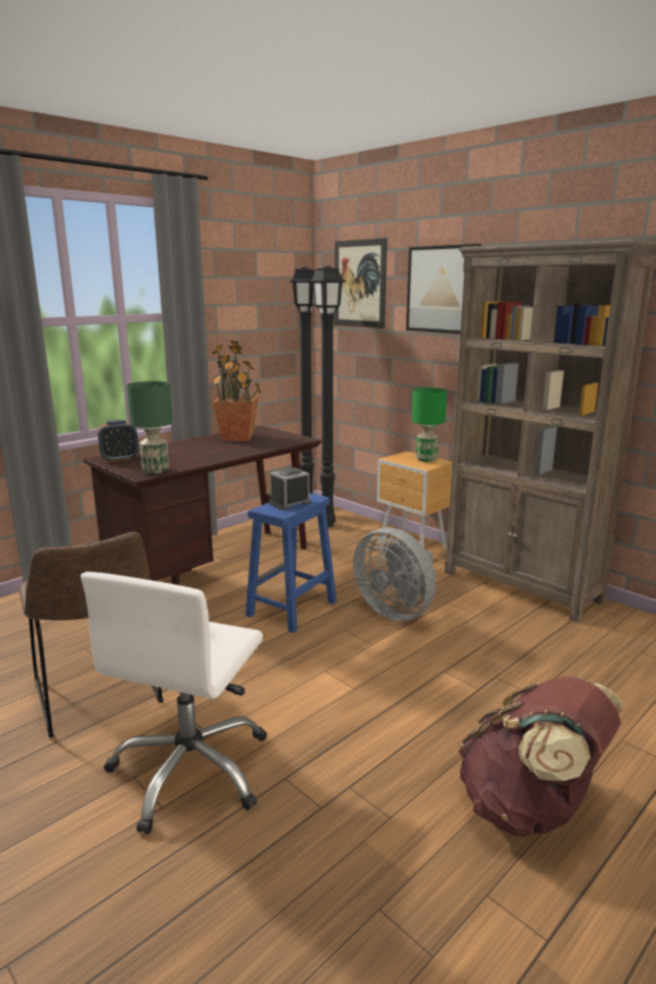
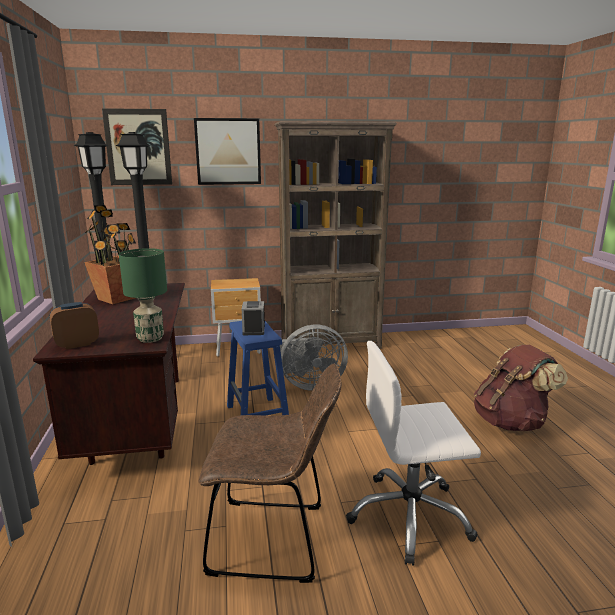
camera: 55 degrees left, 0 degrees up
white office chair [81,572,267,834] -> white office chair turned 120 degrees clockwise [346,341,481,566]
alarm clock [98,420,139,462] -> alarm clock turned 135 degrees counterclockwise [49,302,99,349]
green table lamp [412,388,447,462] -> none

